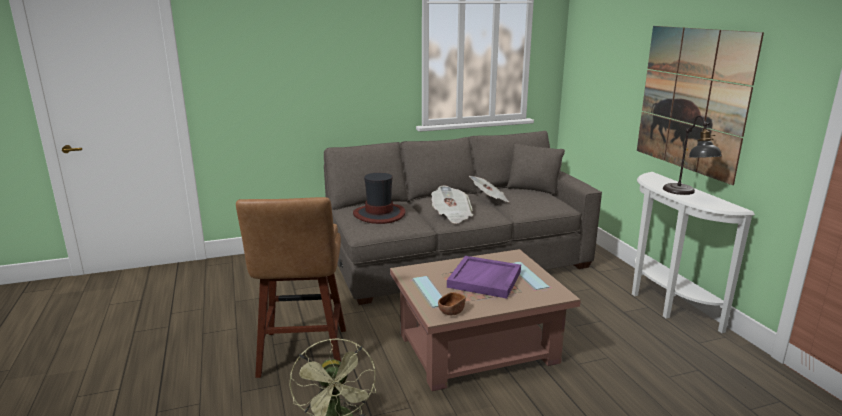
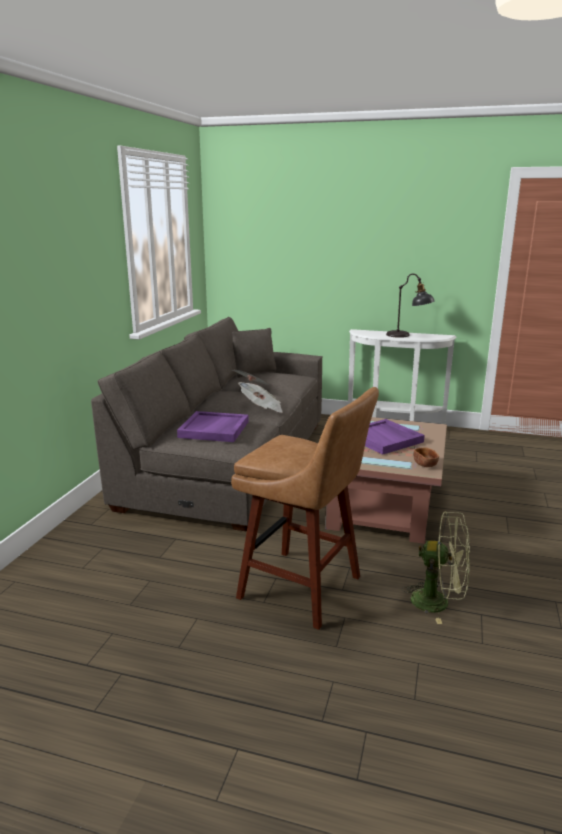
camera: 55 degrees left, 0 degrees up
hat [353,173,406,224] -> purple tray [177,411,249,442]
picture [637,26,764,185] -> none

